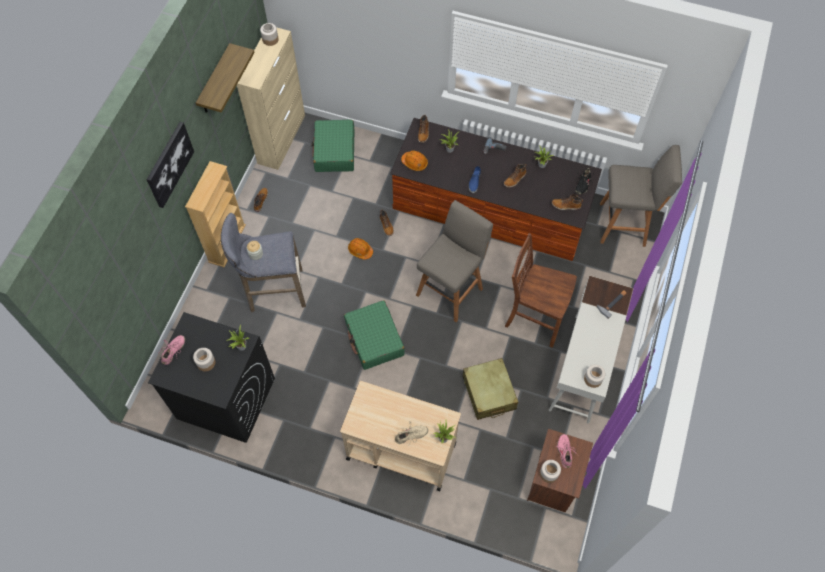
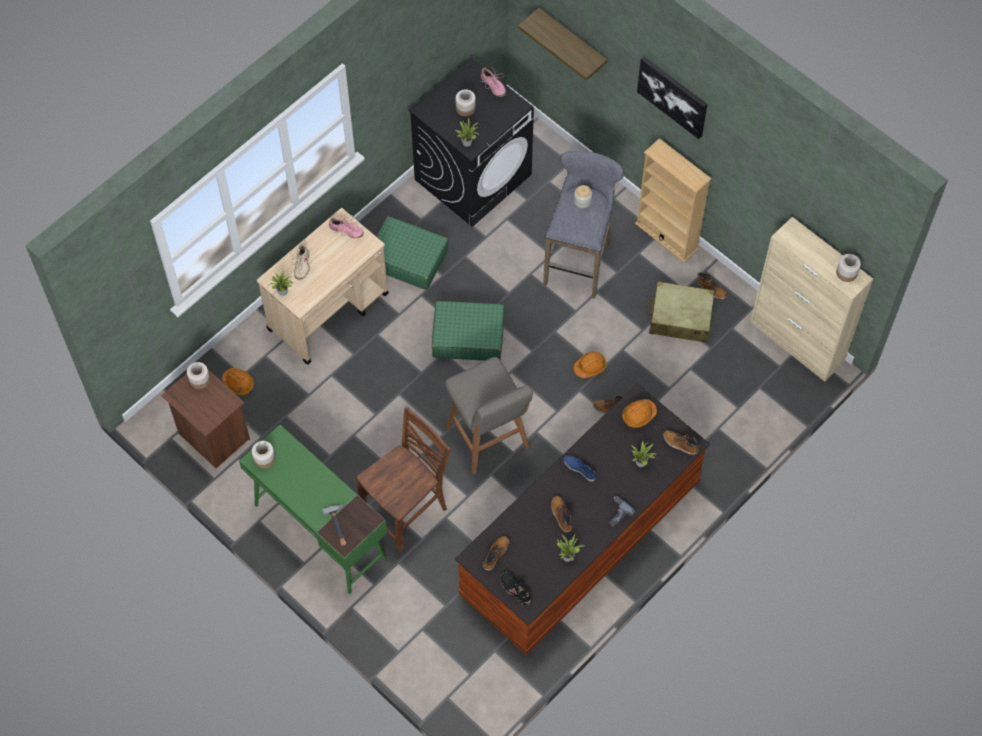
camera: 115 degrees right, 0 degrees up
shelf [196,43,255,113] -> shelf moved to [518,8,607,81]
green suitcase [312,120,354,172] -> green suitcase moved to [376,217,449,290]
beige suitcase [463,358,518,420] -> beige suitcase moved to [648,281,715,343]
white desk [549,275,634,423] -> green desk [239,425,387,594]
pink shoe [556,434,578,468] -> pink shoe moved to [329,214,364,238]
grey stool [600,145,682,247] -> none
none -> orange hard hat [222,368,254,395]

